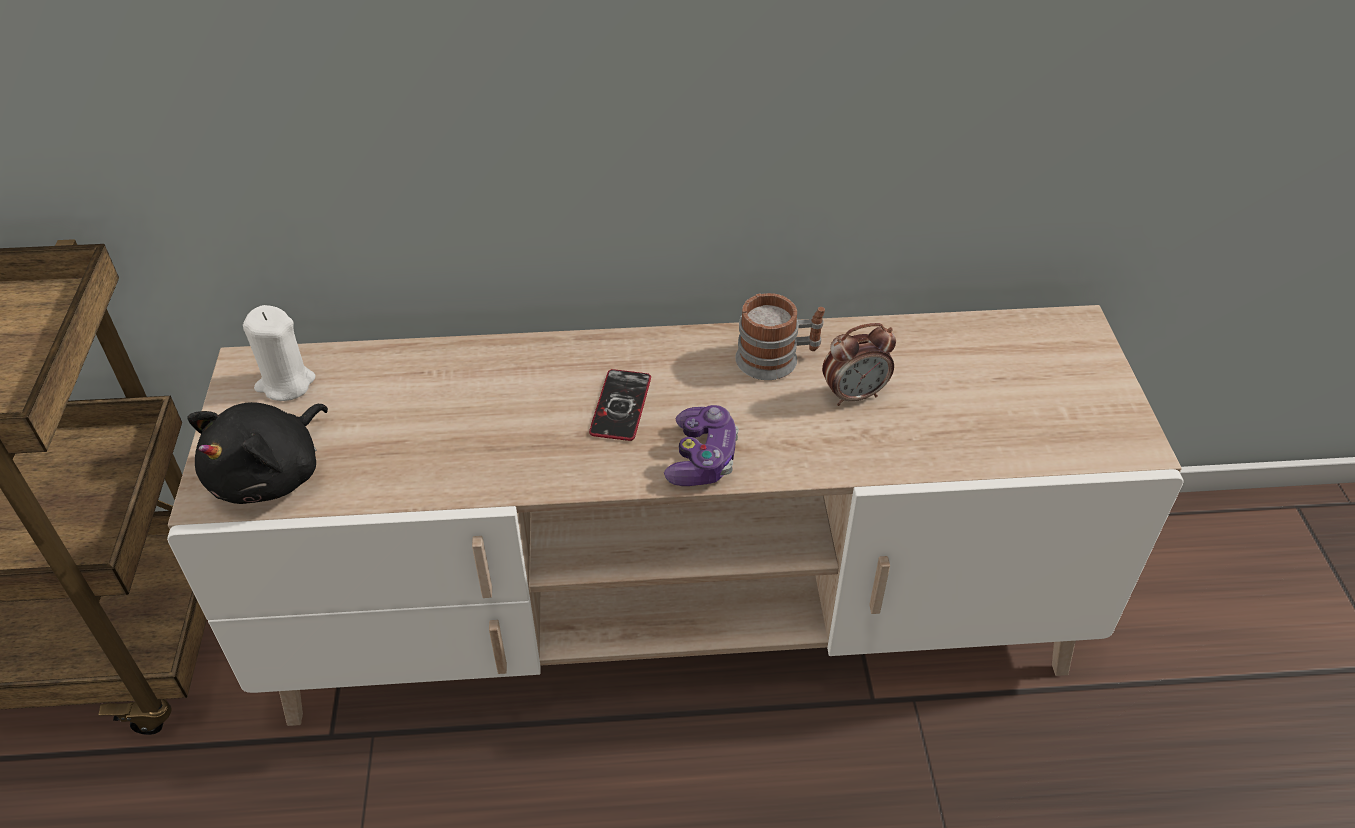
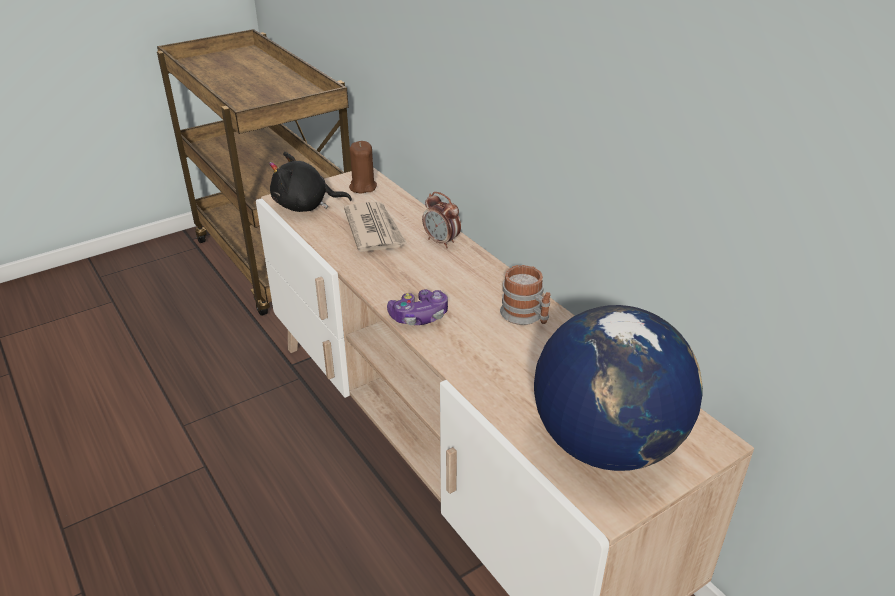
camera: 60 degrees right, 10 degrees down
white candle [243,305,316,401] -> brown candle [349,141,377,193]
phone [589,369,651,441] -> none
alarm clock [822,323,896,406] -> alarm clock moved to [422,192,461,248]
none -> newspaper [344,202,407,252]
none -> globe [534,305,703,471]

